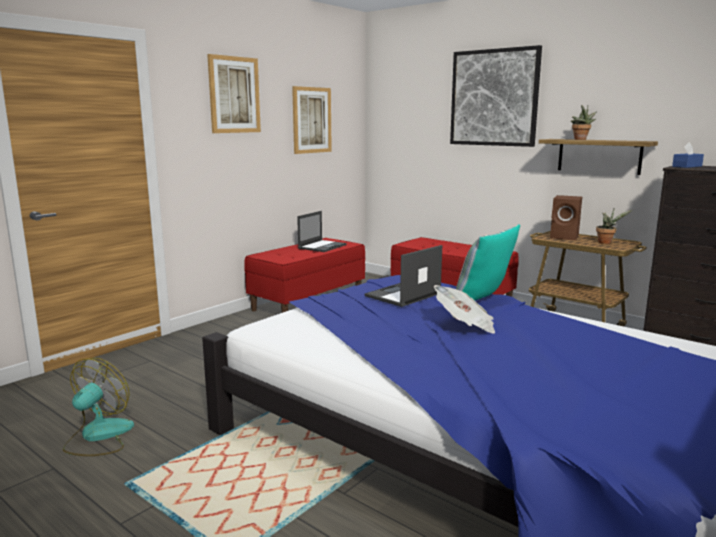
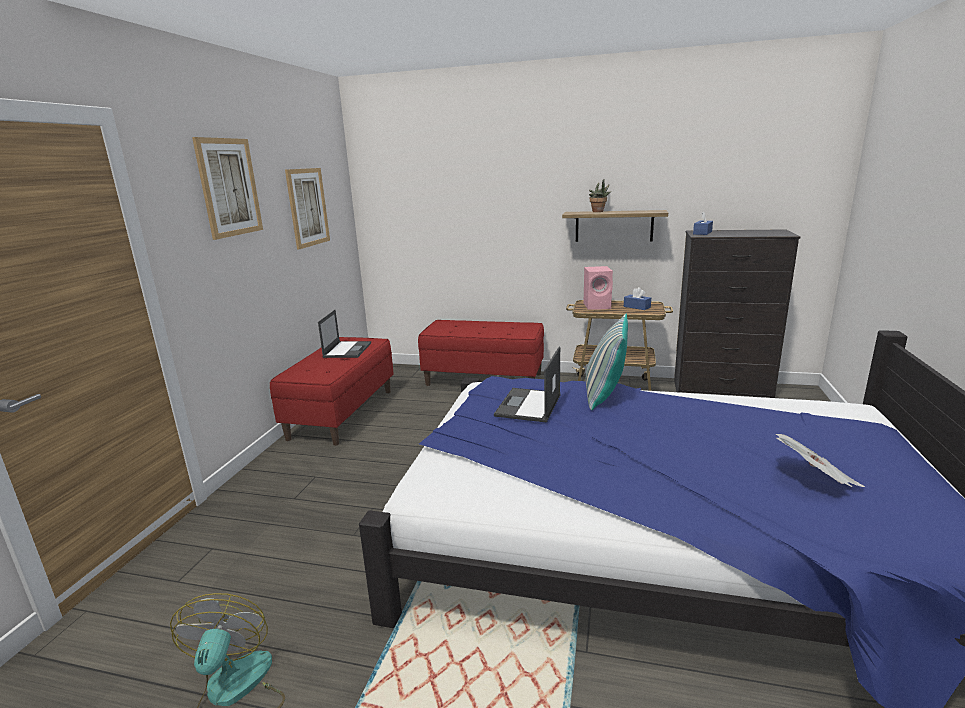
camera: 25 degrees left, 5 degrees up
newspaper [434,285,495,334] -> newspaper moved to [776,434,865,487]
picture [450,45,542,147] -> none
brown speaker [550,195,582,240] -> pink speaker [584,266,613,310]
potted plant [596,209,632,244] -> blue tissue box [624,287,651,310]

